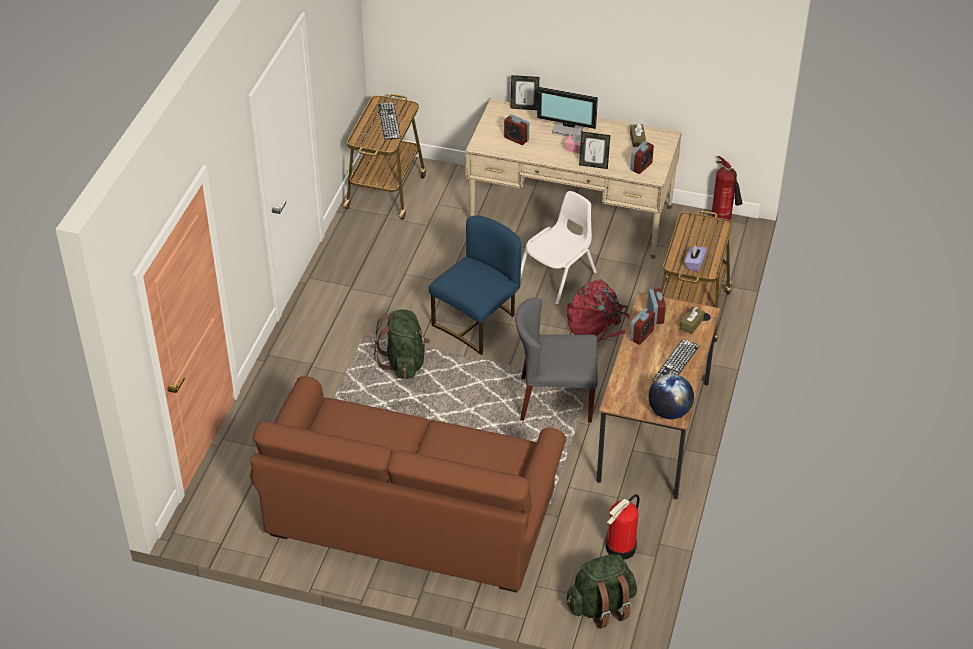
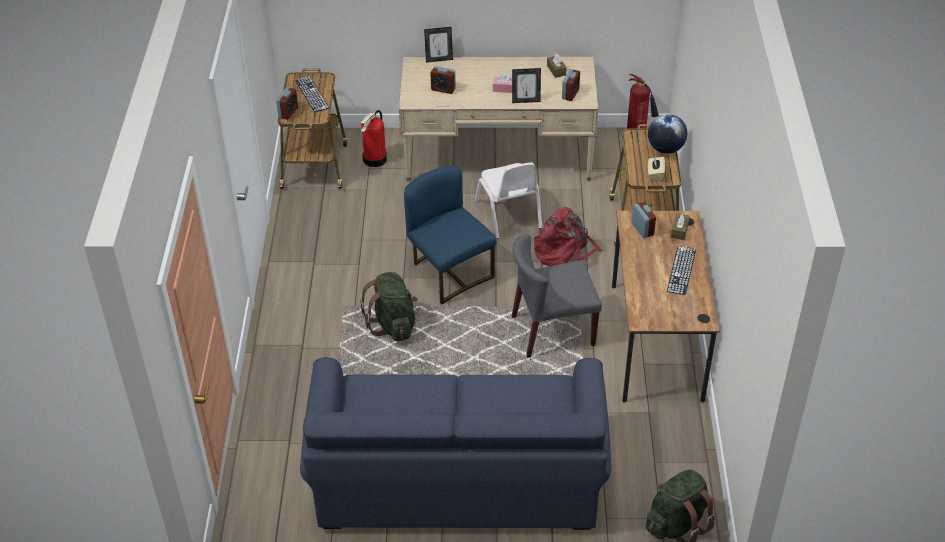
camera: 15 degrees left, 0 degrees up
brown sofa [250,376,566,593] -> blue sofa [300,357,611,530]
blue chair [429,215,521,355] -> blue chair turned 60 degrees counterclockwise [404,166,496,305]
white chair [521,191,597,305] -> white chair turned 135 degrees clockwise [475,163,542,239]
monitor [537,87,598,136] -> none
fire extinguisher [606,494,640,559] -> fire extinguisher moved to [361,110,387,167]
alarm clock [629,308,655,345] -> alarm clock moved to [276,87,298,120]
globe [649,374,694,419] -> globe moved to [648,114,687,154]
purple tissue box [684,245,707,272] -> beige tissue box [648,157,665,181]

